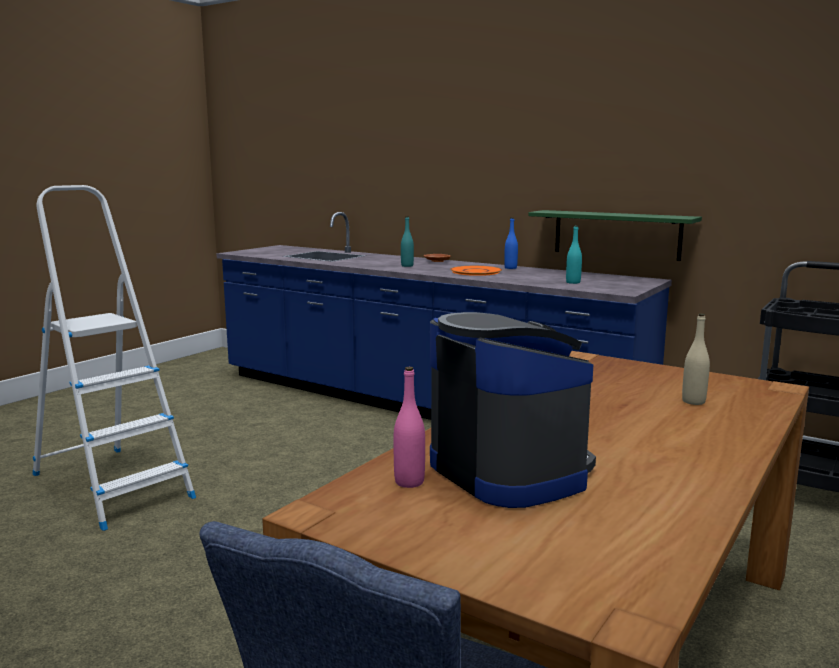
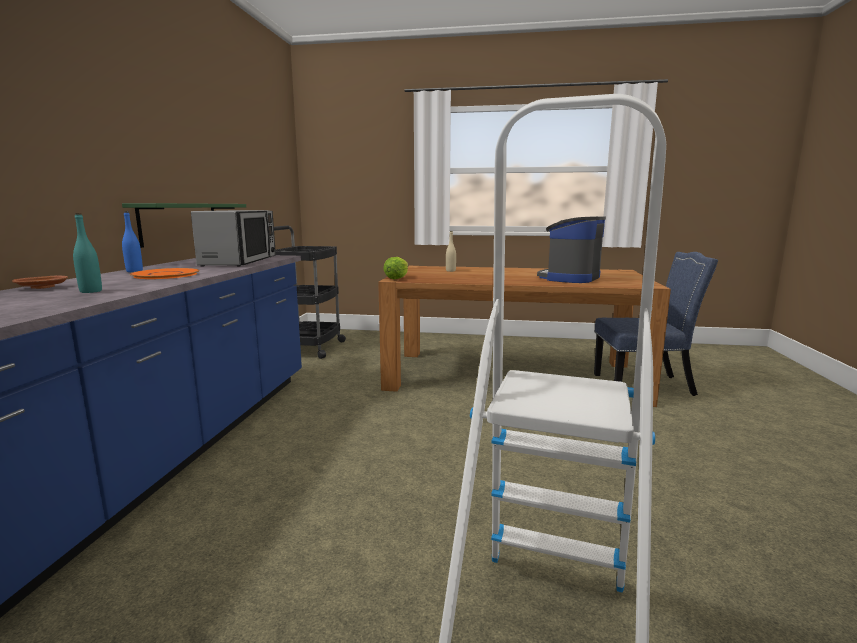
camera: 115 degrees left, 0 degrees up
pink bottle [393,367,425,488] -> none
turquoise bottle [566,225,582,284] -> microwave [191,210,276,267]
none -> lettuce [383,257,408,279]

